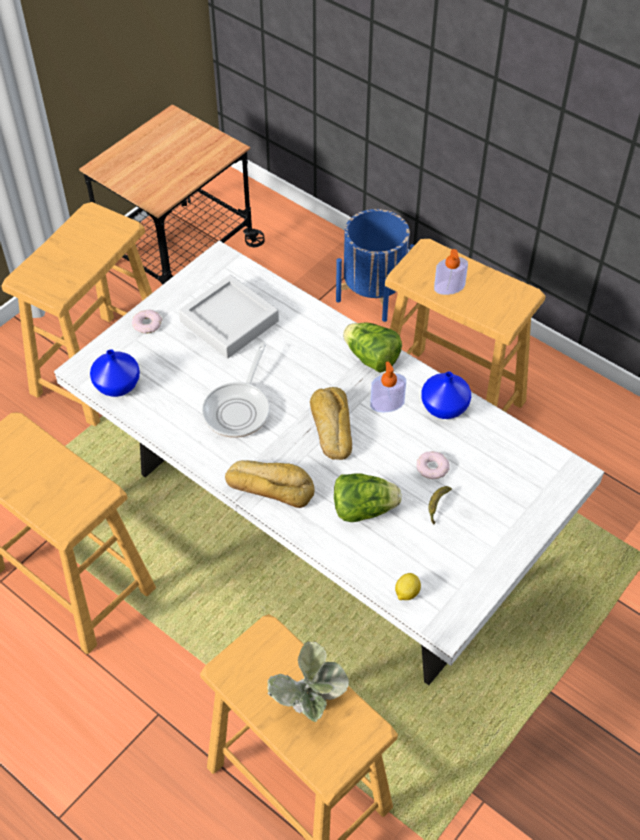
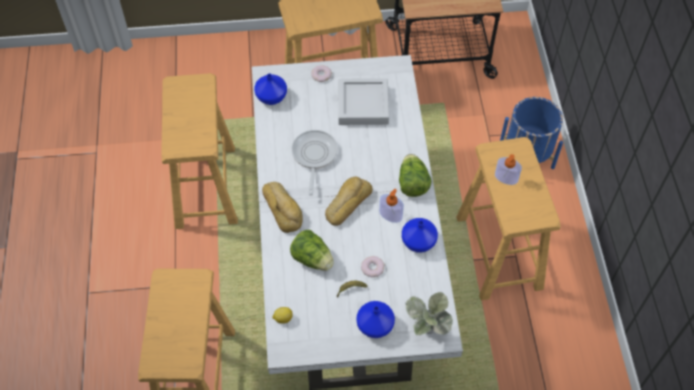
camera: 45 degrees right, 5 degrees up
frying pan [202,343,270,438] -> frying pan turned 120 degrees clockwise [292,130,338,195]
potted plant [267,642,349,722] -> potted plant moved to [405,292,453,335]
none -> blue vase [356,301,395,338]

